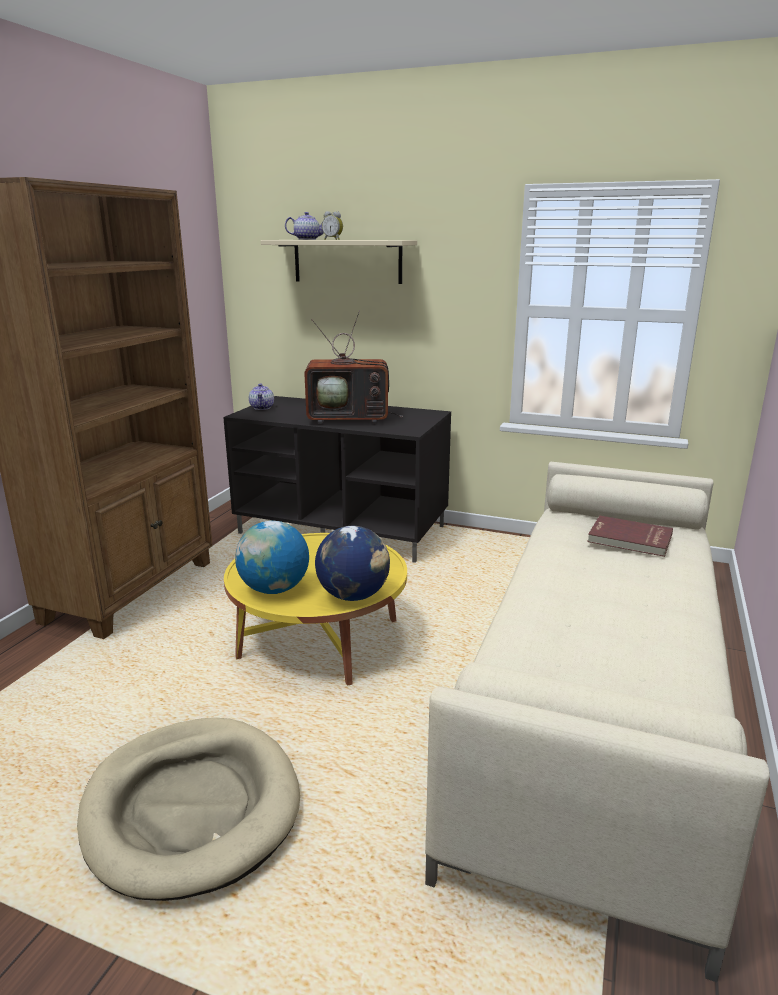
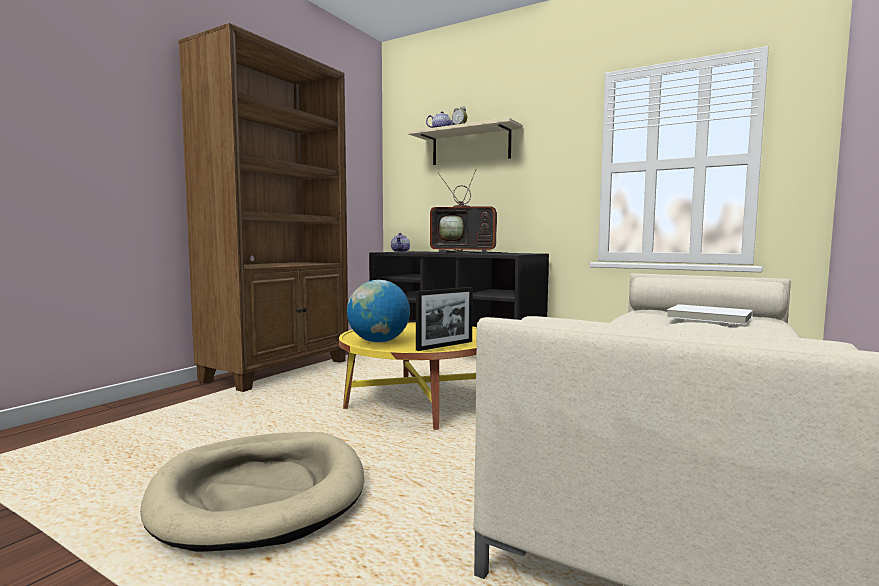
camera: 10 degrees right, 15 degrees down
globe [315,526,390,601] -> picture frame [416,287,473,351]
red book [587,516,673,557] -> white book [667,304,753,325]

